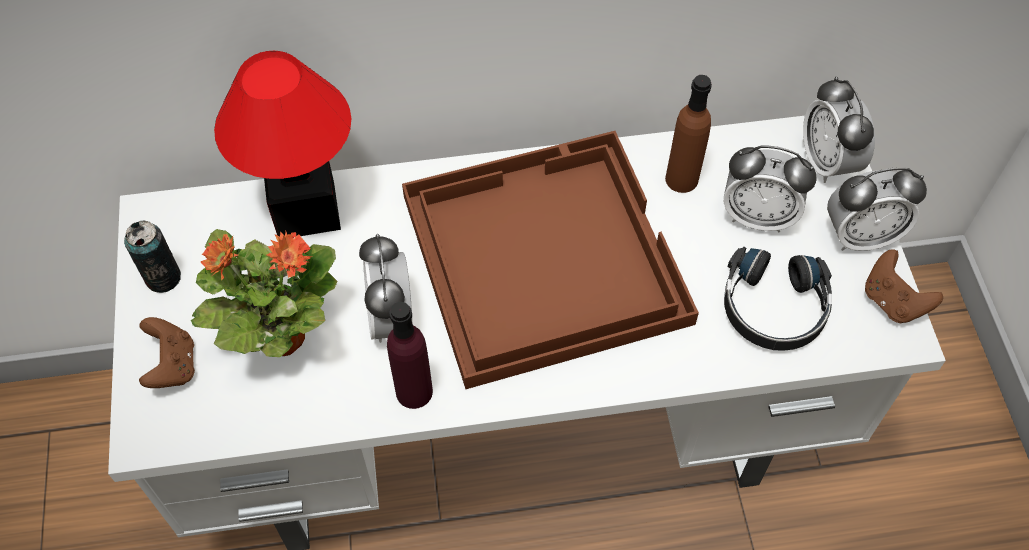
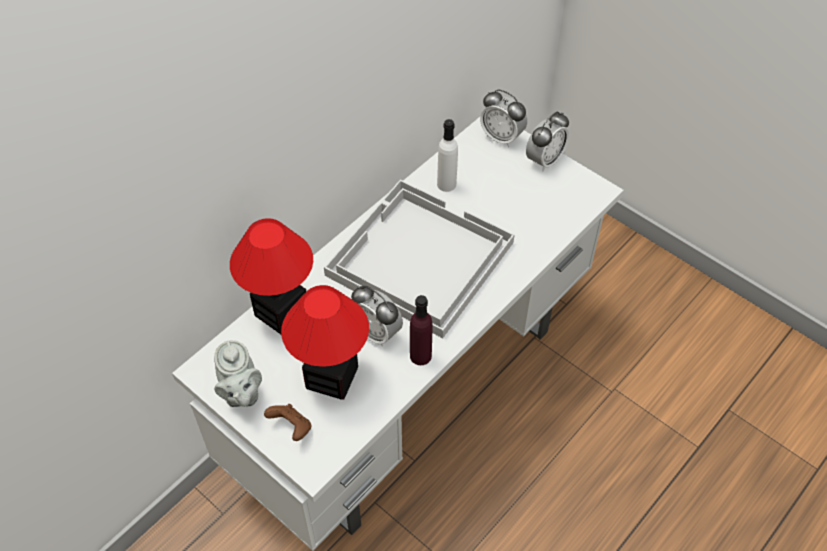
camera: 40 degrees left, 5 degrees down
can [124,221,181,293] -> grey teapot [214,340,262,407]
potted plant [191,229,338,357] -> table lamp [281,285,369,400]
brown tray [402,131,699,389] -> white tray [324,180,515,338]
brown bottle [665,75,712,193] -> white bottle [437,119,458,192]
alarm clock [724,145,816,232] -> none
black headphones [724,247,832,351] -> none
brown game controller [865,249,943,323] -> none

